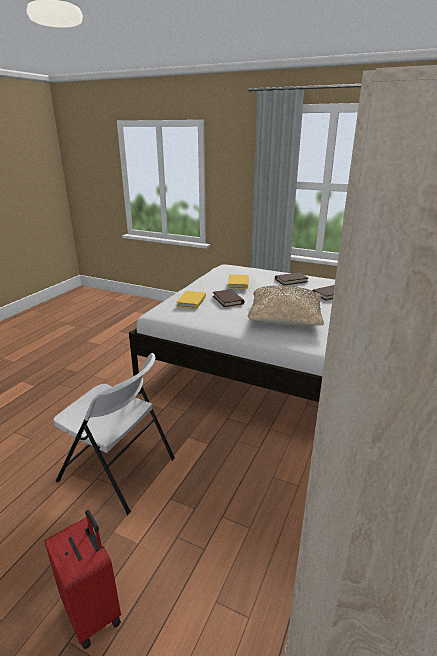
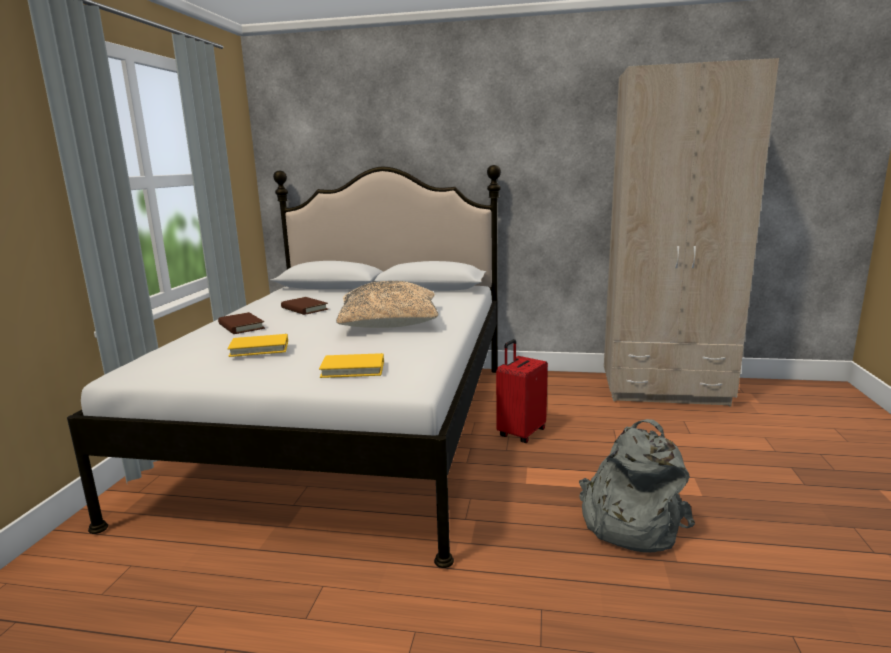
camera: 105 degrees left, 10 degrees down
red suitcase [44,510,121,649] -> red suitcase moved to [496,339,548,443]
white chair [53,353,175,515] -> grey backpack [579,419,695,553]
brown book [213,289,244,307] -> none

